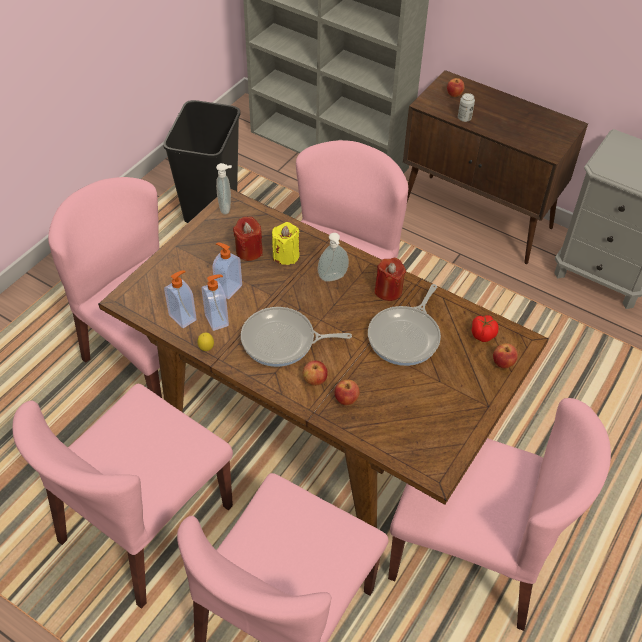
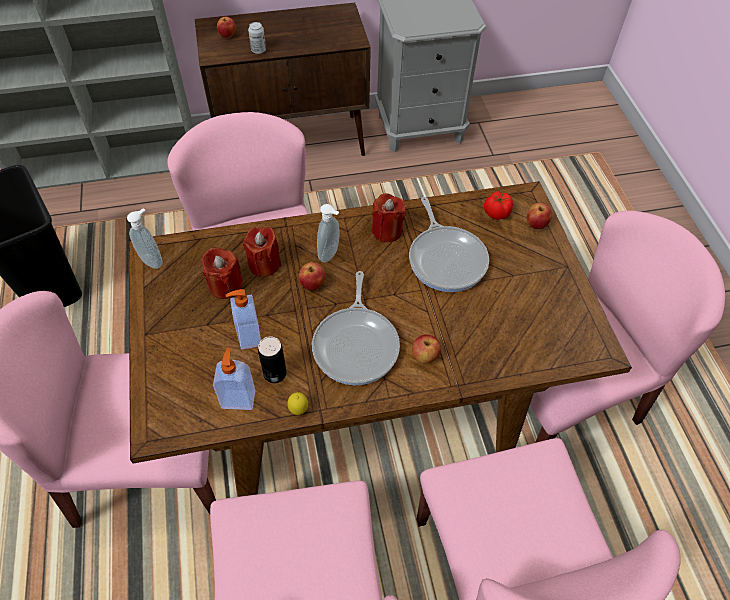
camera: 45 degrees left, 5 degrees up
soap dispenser [201,275,229,331] -> can [258,336,286,383]
frying pan [241,307,352,367] -> frying pan turned 45 degrees counterclockwise [312,271,400,385]
yellow candle [272,222,300,265] -> red candle [243,227,282,278]
apple [335,380,360,406] -> apple moved to [299,262,325,290]

